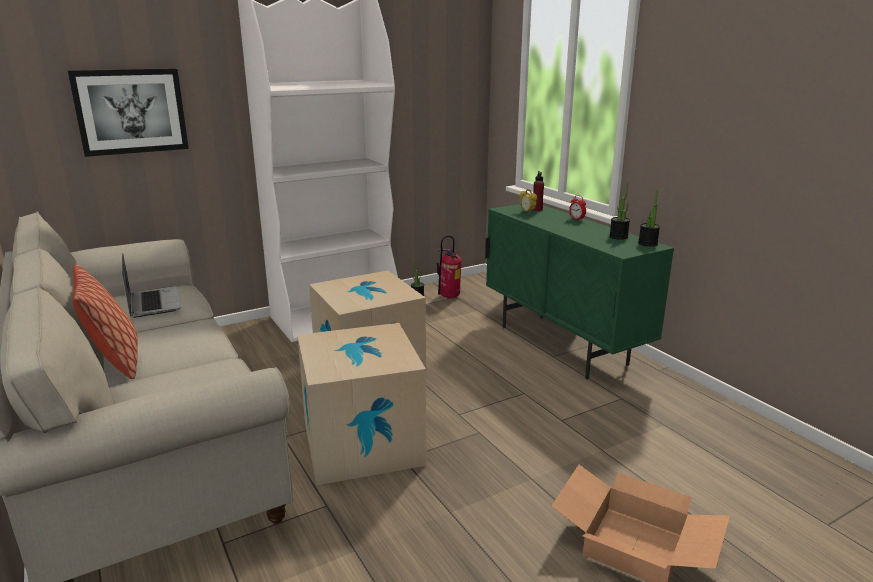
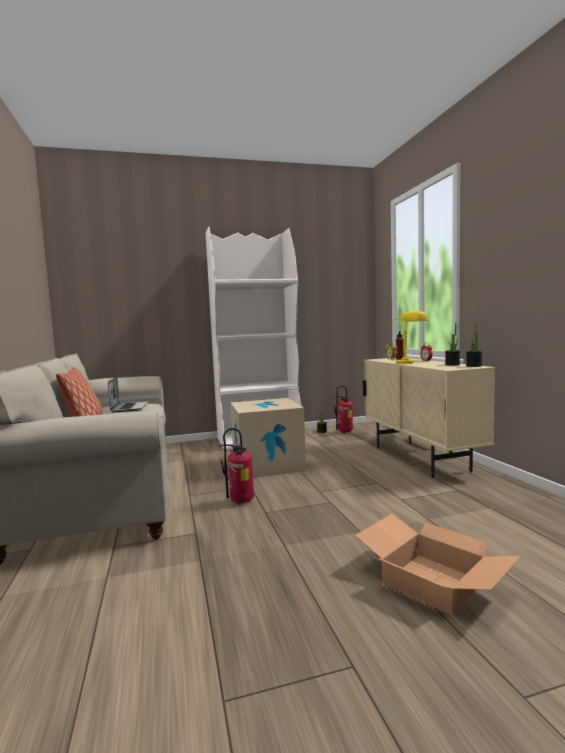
camera: 15 degrees right, 15 degrees down
picture [68,68,189,157] -> none
cardboard box [297,323,426,485] -> fire extinguisher [219,428,254,504]
green cabinet [485,204,674,380] -> beige cabinet [363,358,495,478]
none -> yellow table lamp [395,311,428,364]

